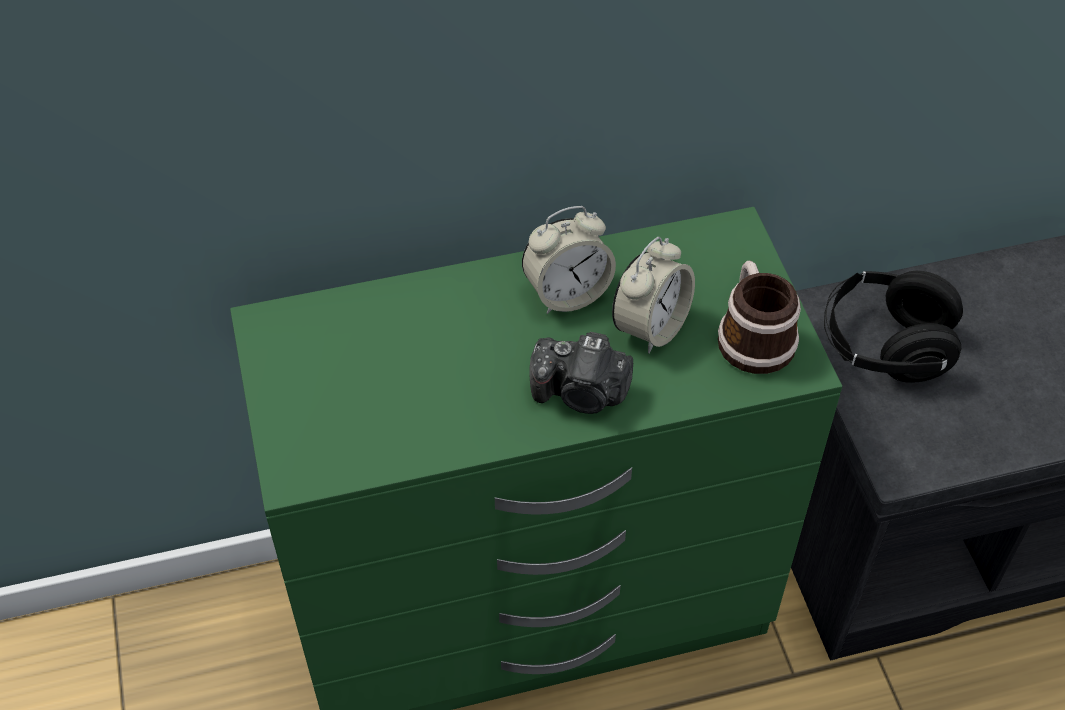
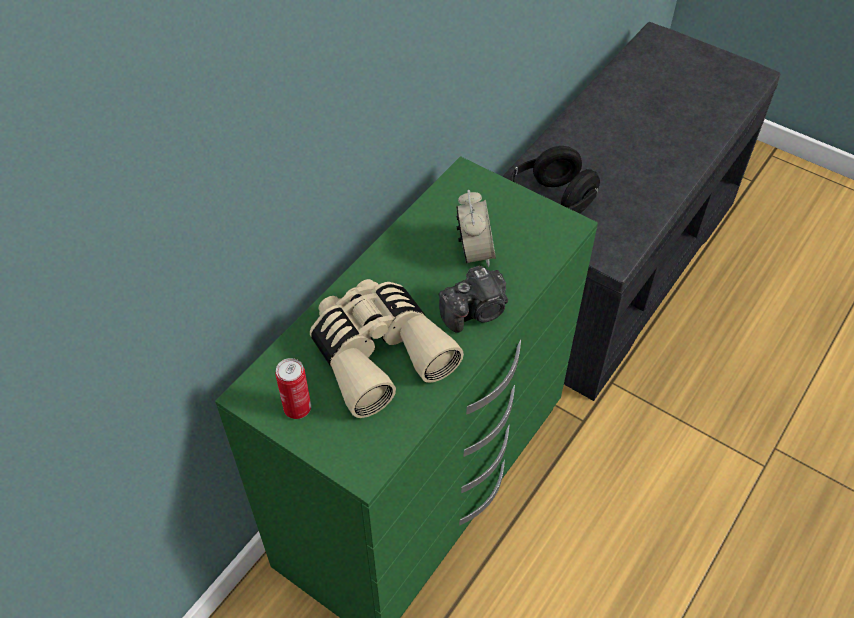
camera: 40 degrees left, 0 degrees up
alarm clock [522,206,616,314] -> none
mug [718,261,801,374] -> none
none -> can [275,358,311,419]
none -> beige binoculars [310,279,464,418]

